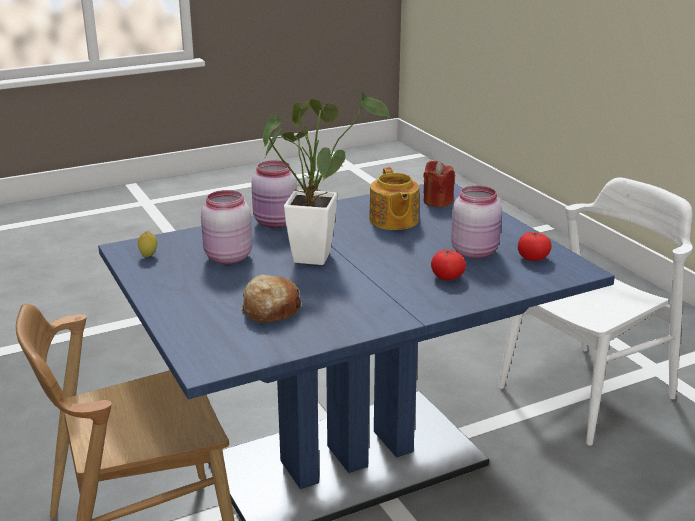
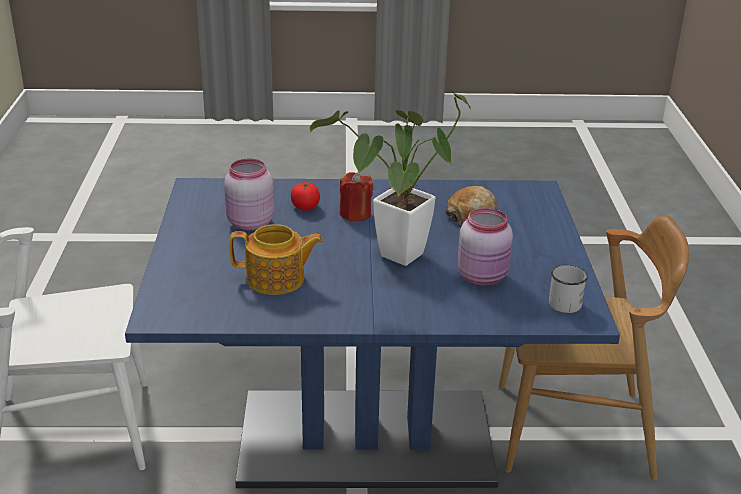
camera: 155 degrees left, 5 degrees up
lemon [138,231,157,257] -> white mug [549,265,588,313]
pink jar [251,160,297,228] -> none
teapot [369,167,419,230] -> teapot turned 75 degrees clockwise [230,224,323,295]
red candle [423,161,455,207] -> red candle moved to [339,172,373,221]
tomato [518,232,552,261] -> none

